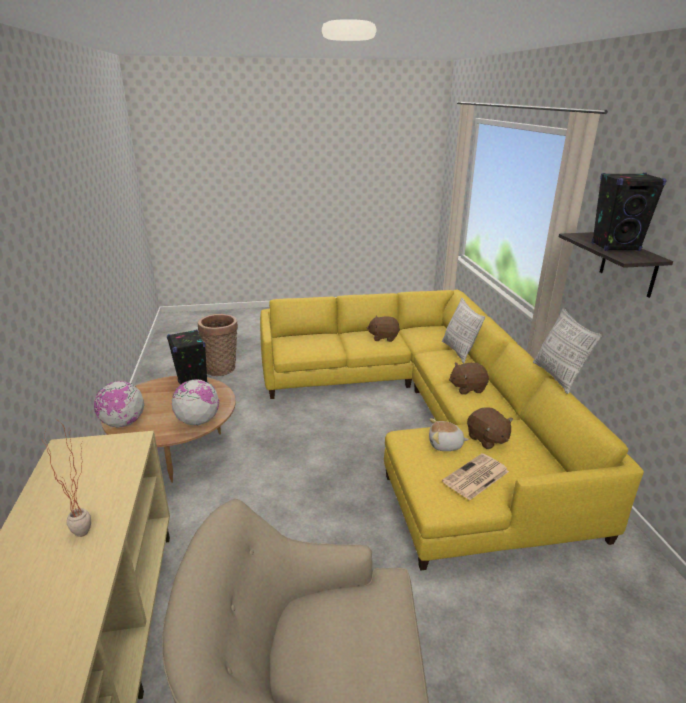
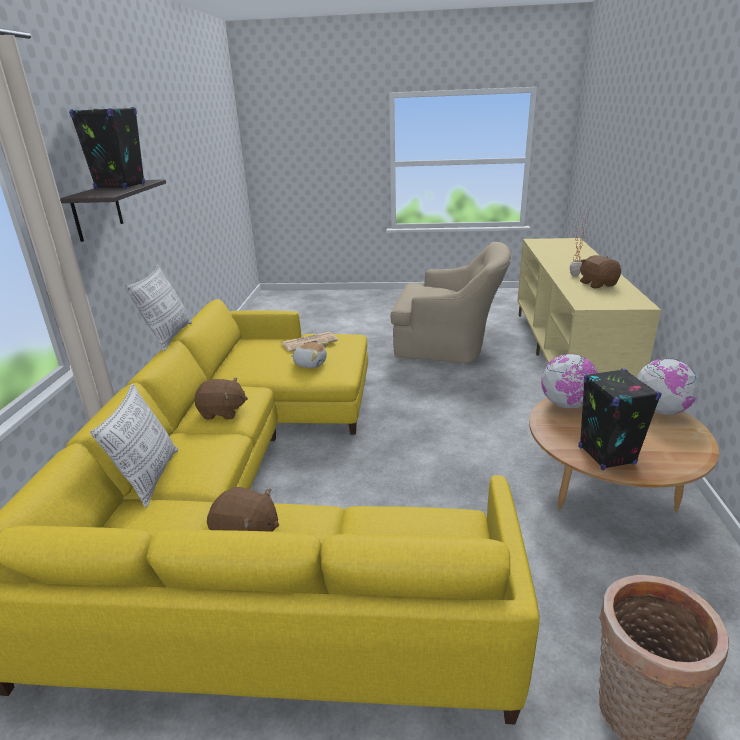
camera: 165 degrees left, 0 degrees up
brown plush toy [467,407,513,449] -> brown plush toy moved to [580,255,621,288]

